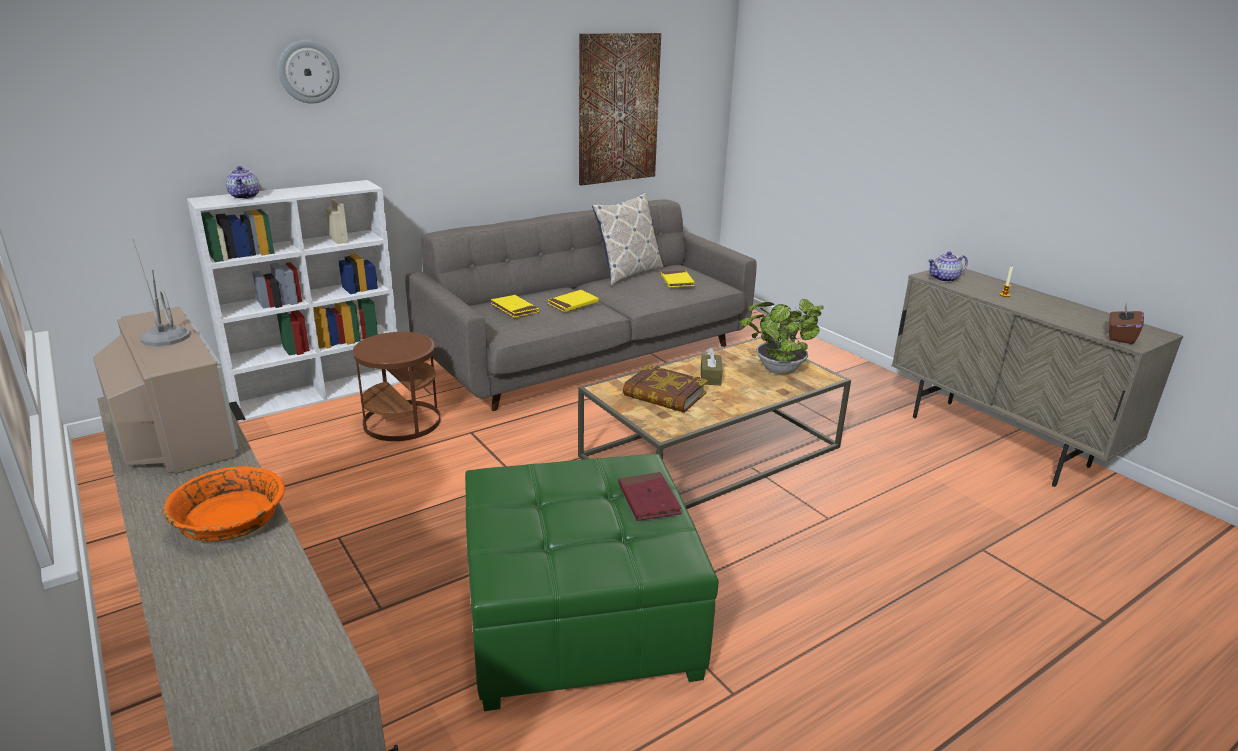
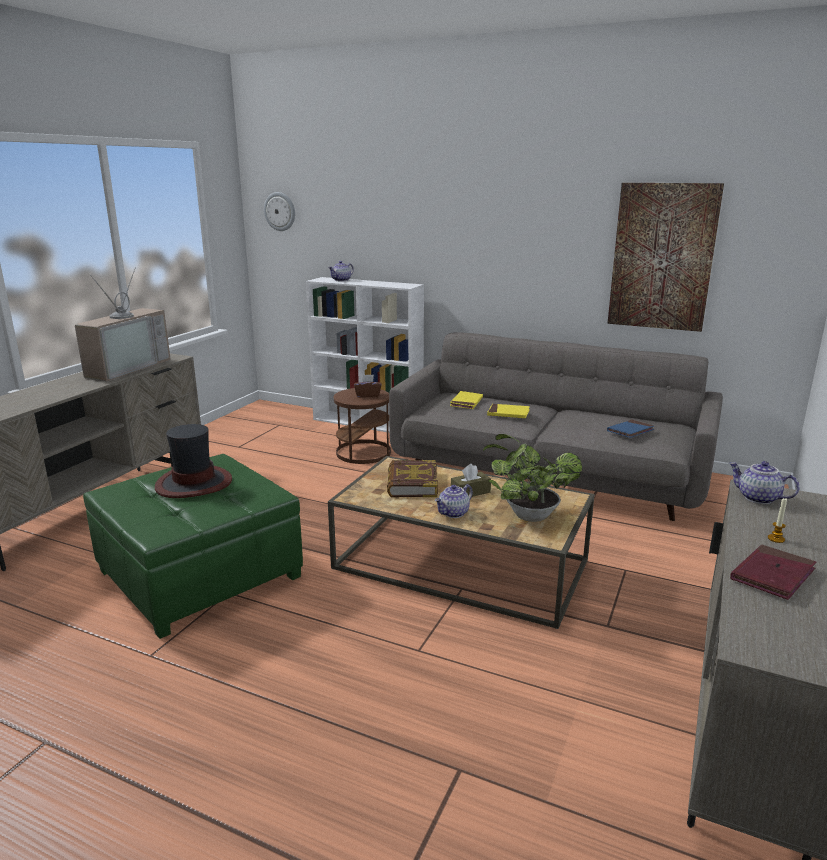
camera: 60 degrees right, 5 degrees down
orange bowl [163,466,285,542] -> none
wall clock [278,40,340,104] -> wall clock moved to [264,192,295,231]
pillow [592,193,663,286] -> none
red book [619,472,682,521] -> red book moved to [730,545,816,600]
yellow book [661,270,695,287] -> blue book [607,420,654,438]
brown tissue box [1109,304,1144,344] -> brown tissue box moved to [354,375,382,398]
none -> hat [155,424,232,498]
none -> teapot [435,484,473,518]

